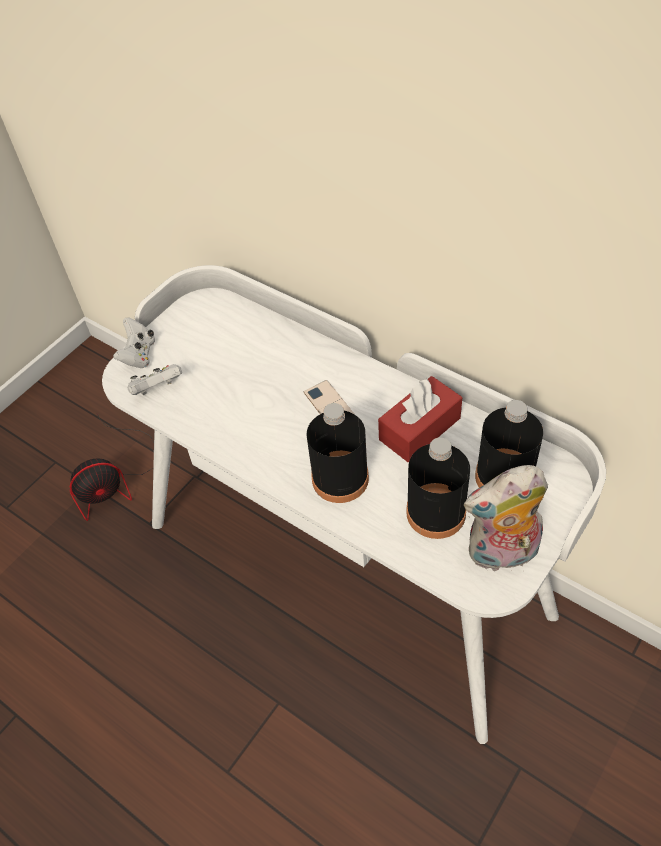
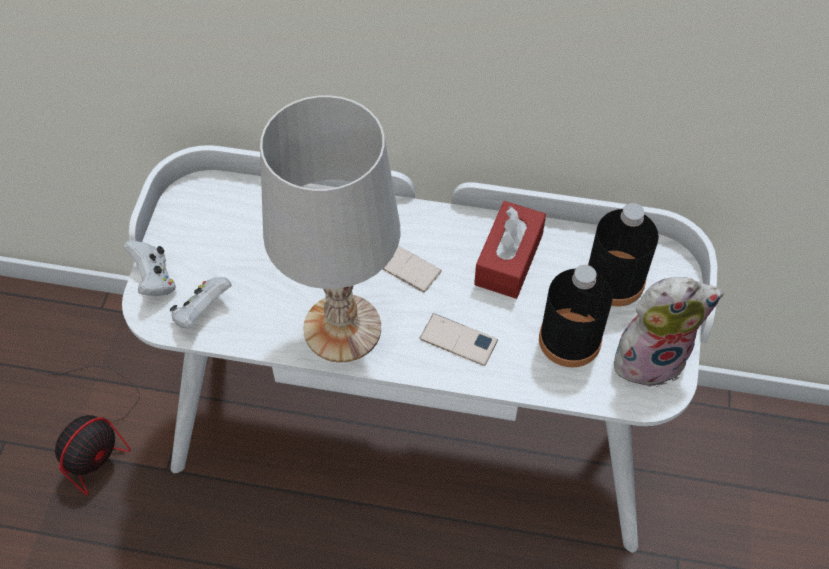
camera: 30 degrees left, 5 degrees up
black bottle [307,403,369,503] -> phone [420,313,498,366]
plush toy [464,465,548,571] -> plush toy turned 150 degrees counterclockwise [614,277,724,388]
none -> white table lamp [260,95,400,362]

